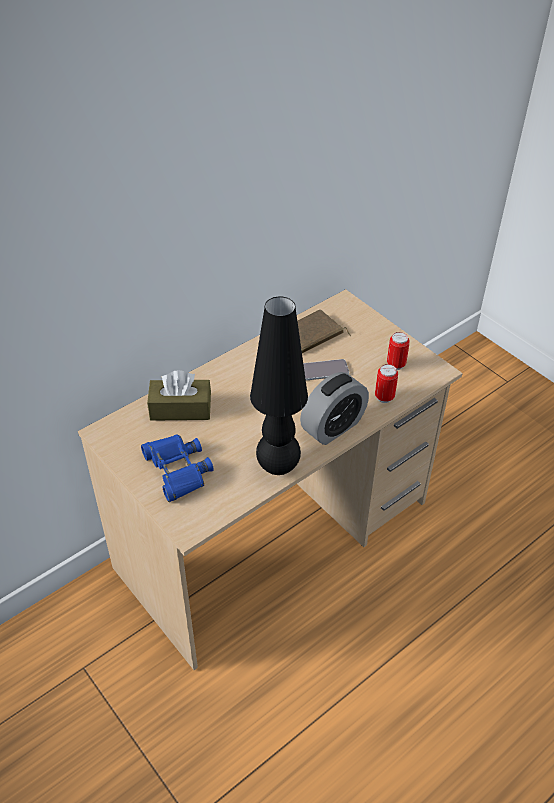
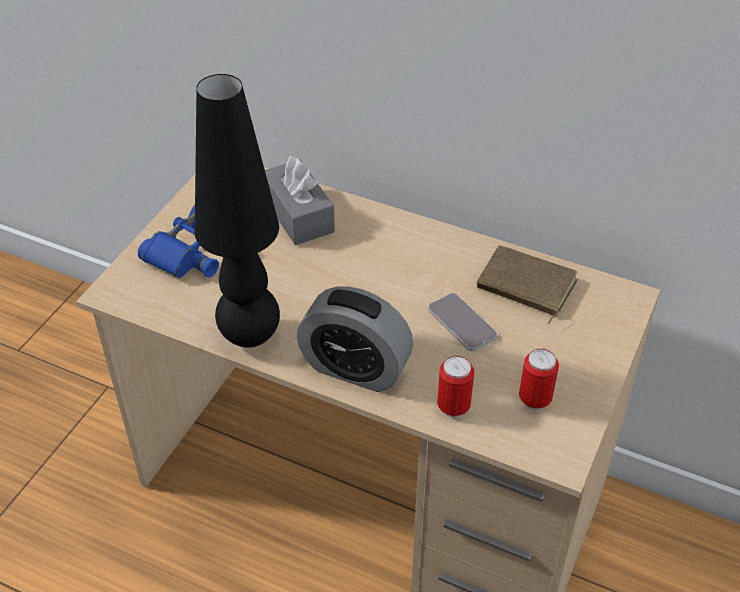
camera: 65 degrees right, 0 degrees up
brown tissue box [147,370,211,421] -> grey tissue box [265,155,335,245]

